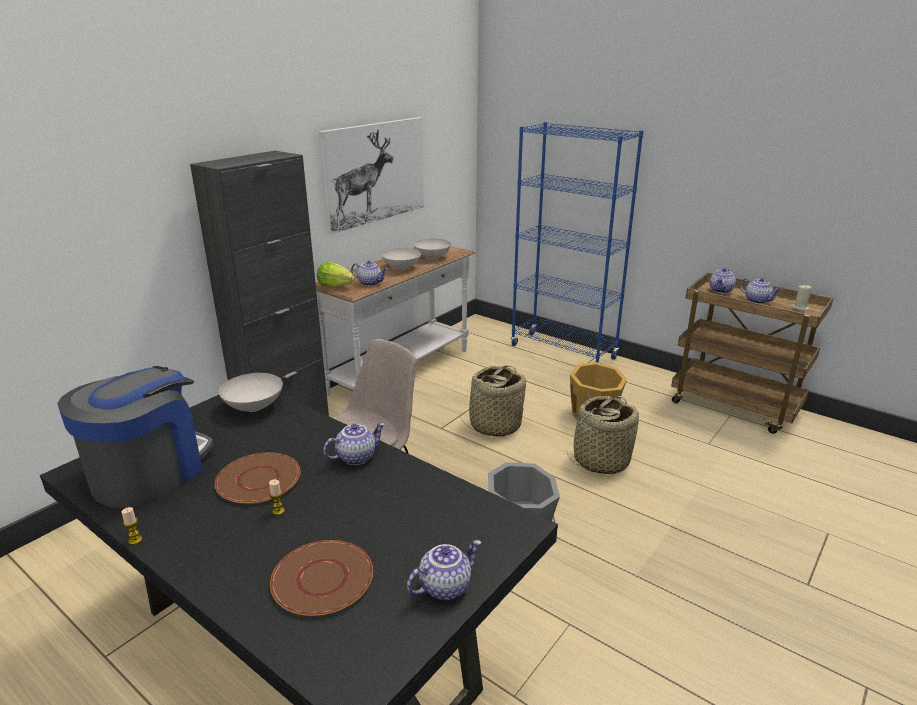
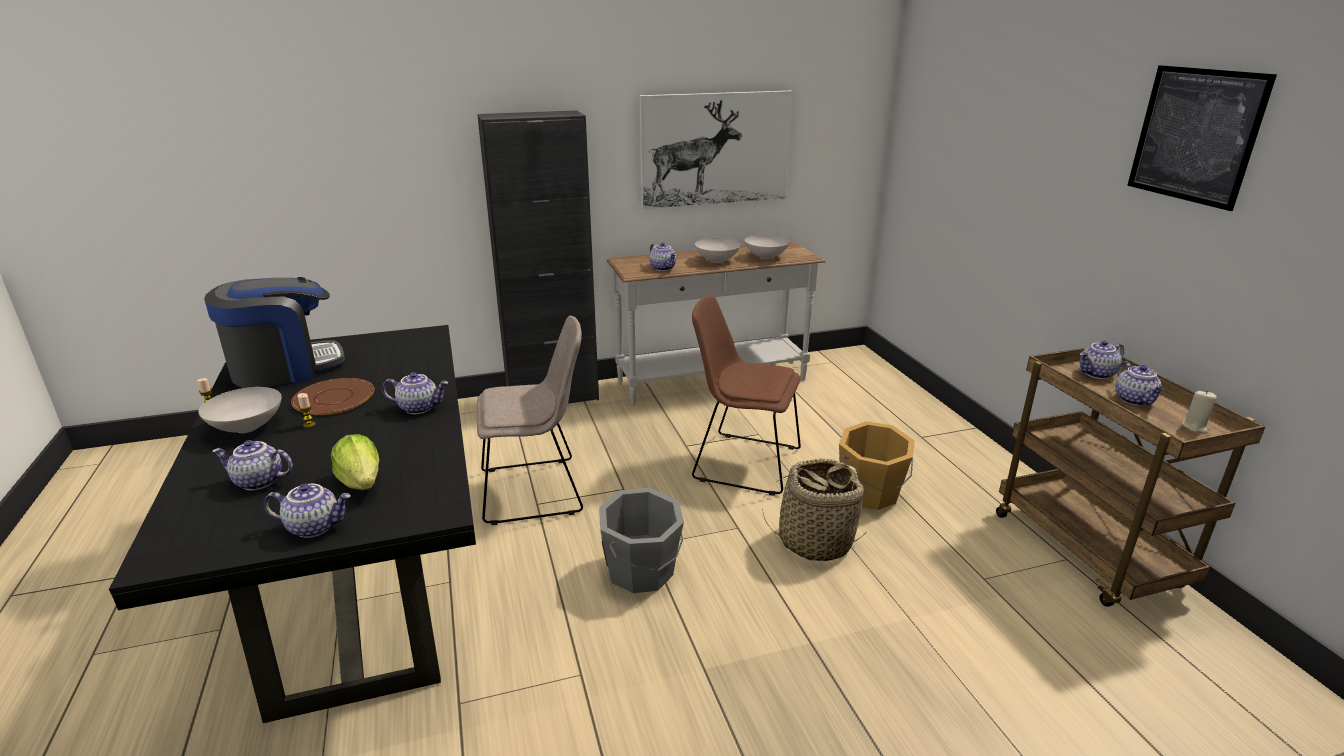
camera: 35 degrees right, 0 degrees up
white bowl [219,373,283,412] -> white bowl moved to [199,387,282,433]
brown plate [270,540,373,616] -> teapot [212,440,293,491]
lettuce [317,262,355,287] -> lettuce moved to [331,434,379,490]
basket [460,365,526,437] -> brown chair [692,296,801,496]
blue bookcase [511,122,643,363] -> none
none -> picture [1127,65,1277,211]

